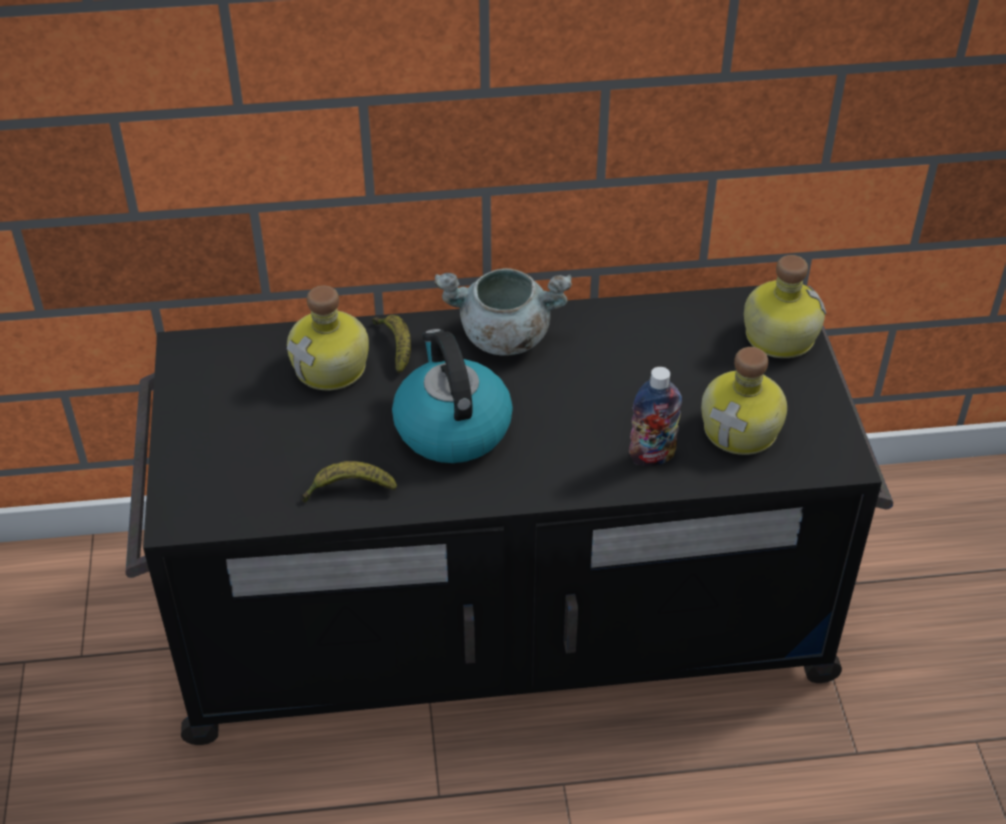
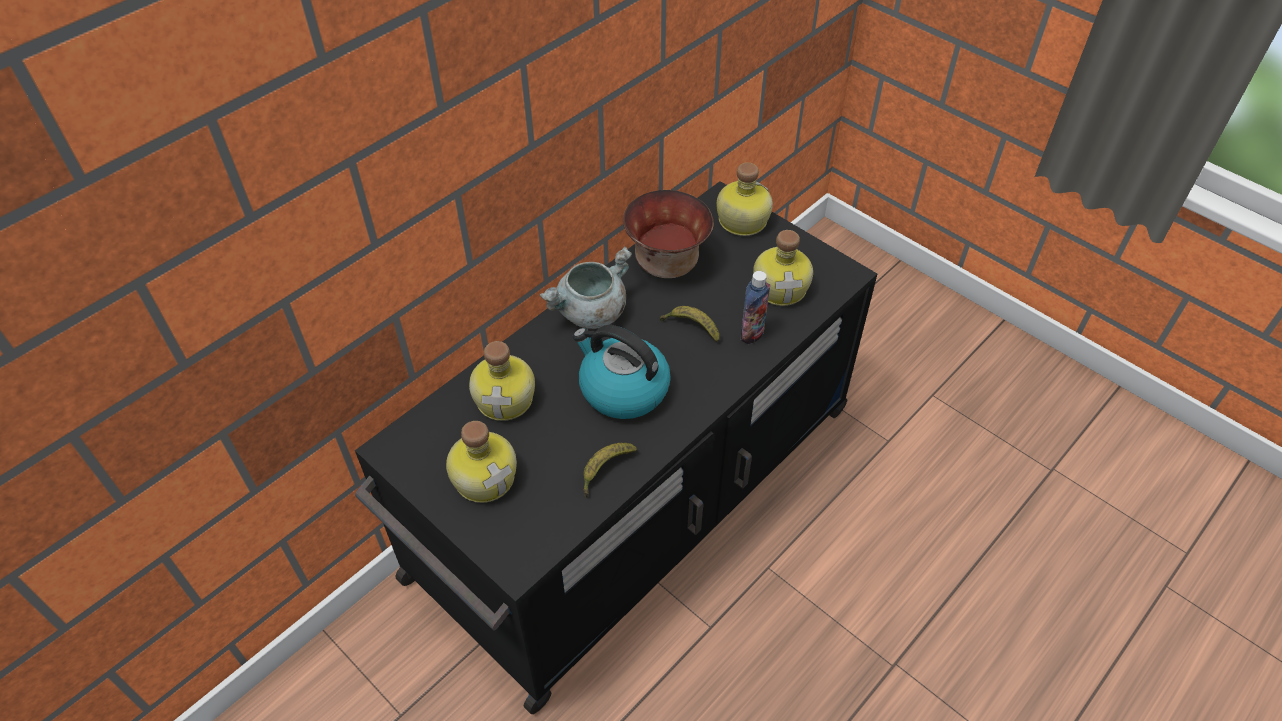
camera: 40 degrees left, 5 degrees up
banana [372,315,411,373] -> banana moved to [659,306,719,342]
none -> bottle [446,421,517,503]
none -> bowl [623,190,713,278]

